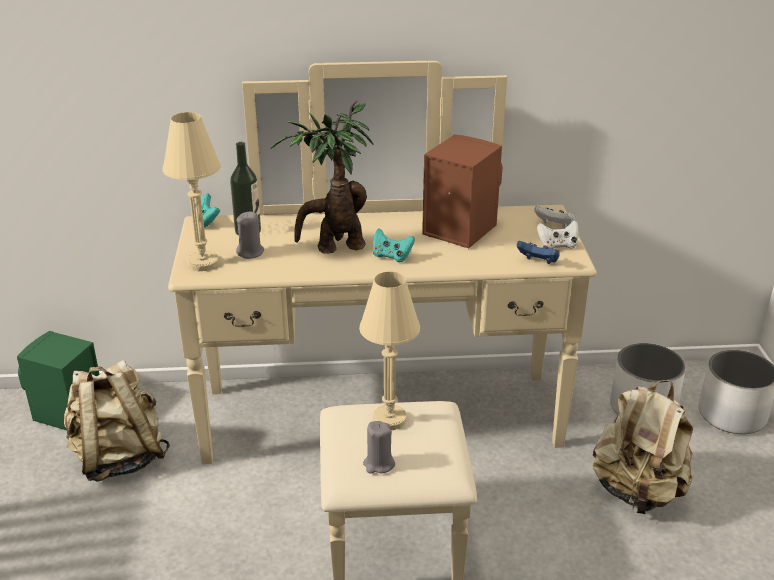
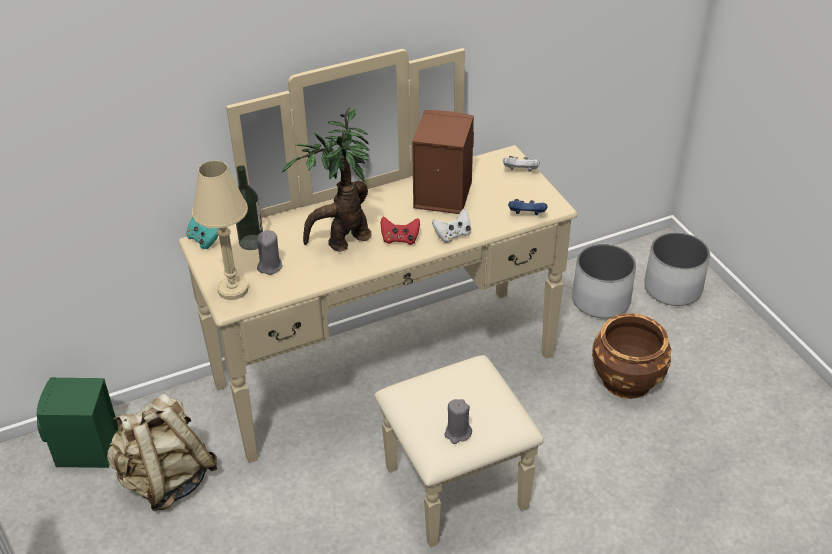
camera: 20 degrees left, 10 degrees up
beige table lamp [359,271,420,430] -> none
turquoise game controller [373,228,415,262] -> red game controller [381,217,420,245]
white game controller [537,220,579,249] -> white game controller moved to [432,209,471,243]
beige backpack [592,380,693,514] -> brown planter [592,314,671,399]

